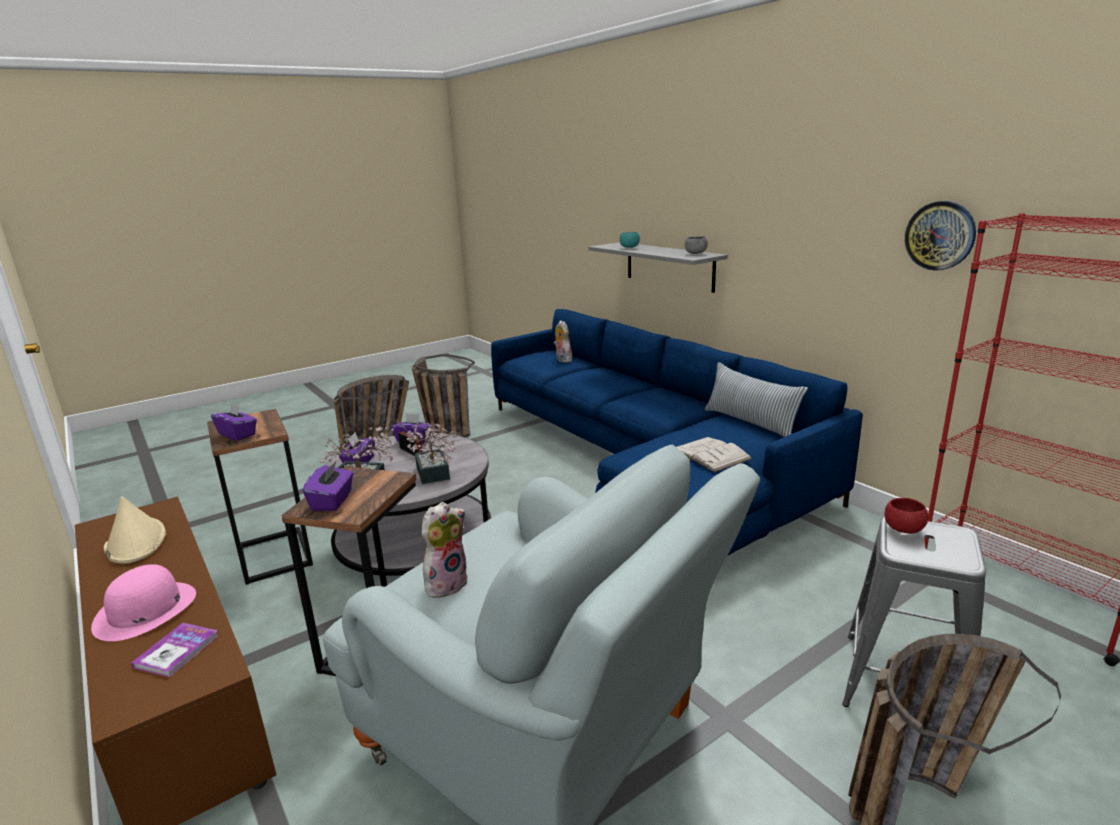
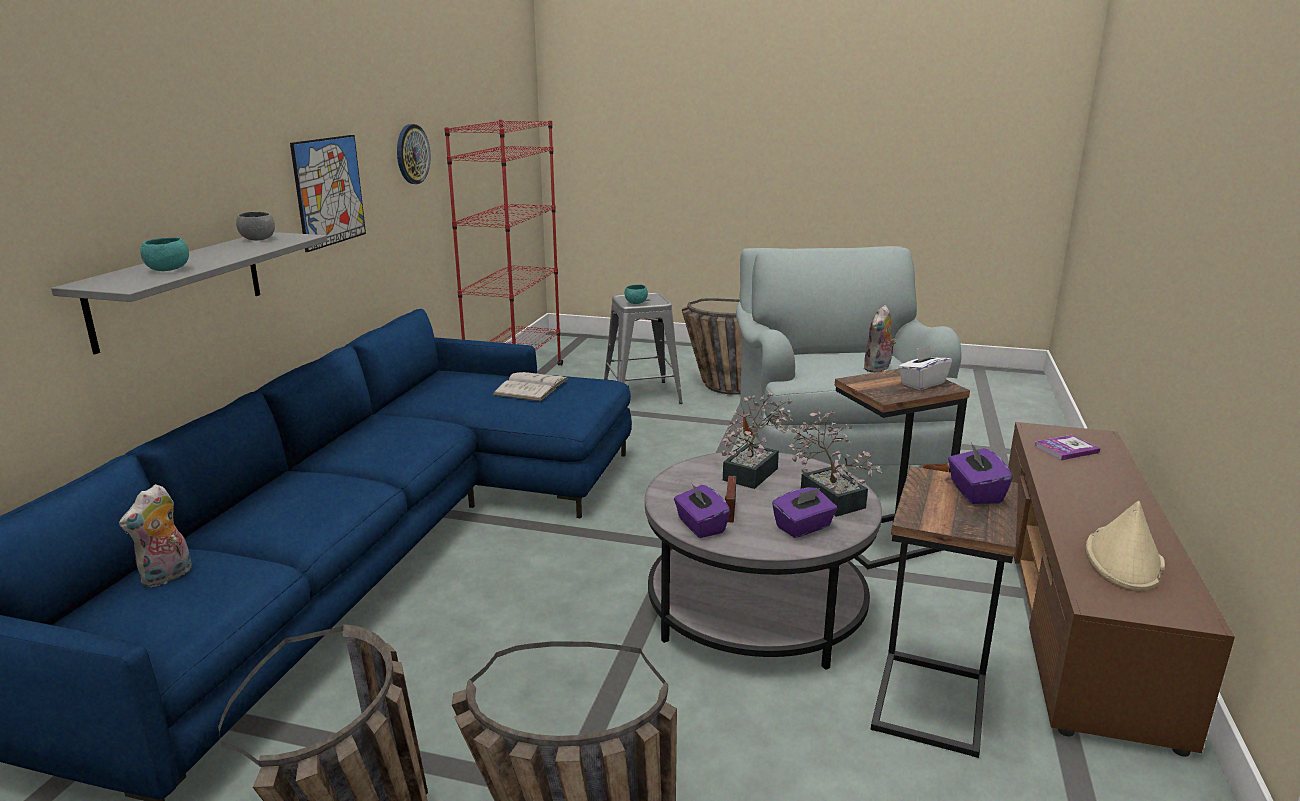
camera: 130 degrees left, 0 degrees up
pink hat [91,564,196,641] -> none
purple tissue box [303,460,353,511] -> white tissue box [898,345,952,390]
plush toy [422,502,468,598] -> plush toy turned 60 degrees counterclockwise [863,305,896,373]
pillow [705,362,808,437] -> none
red bowl [884,498,928,534] -> turquoise bowl [625,285,648,304]
none -> picture [290,135,366,252]

